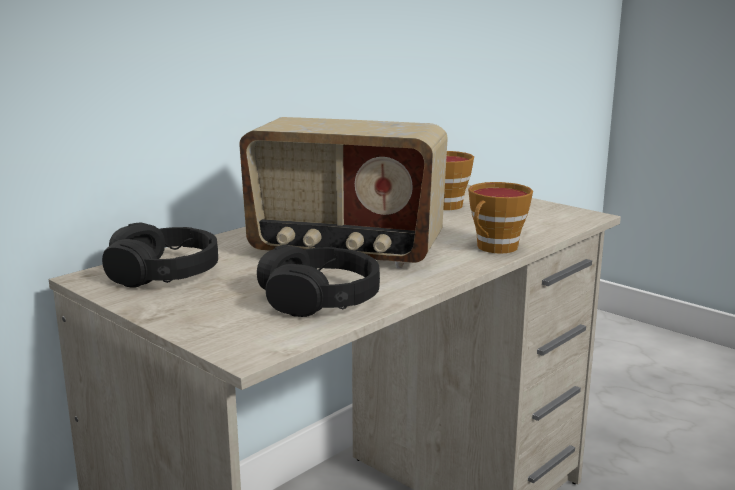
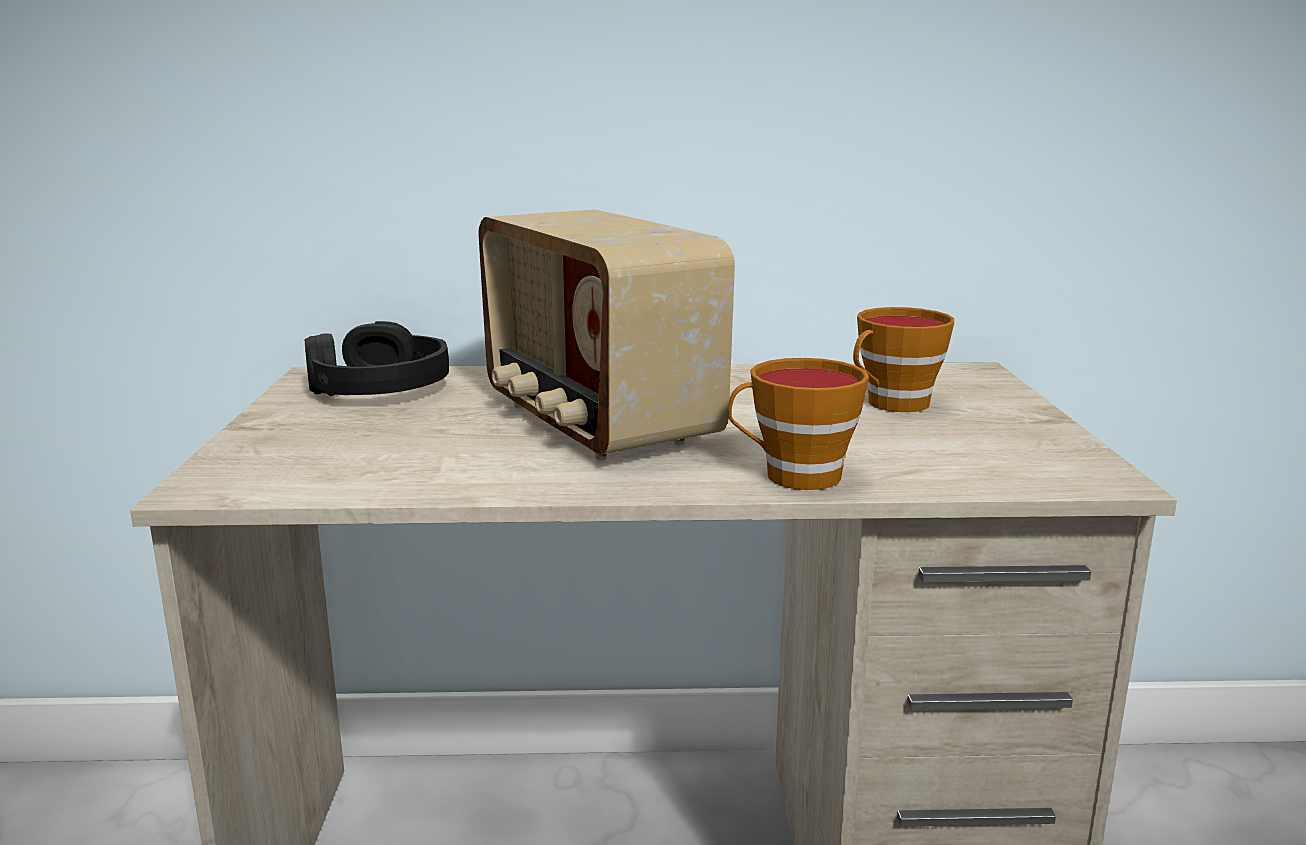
camera: 45 degrees right, 0 degrees up
black headphones [257,245,380,317] -> none

